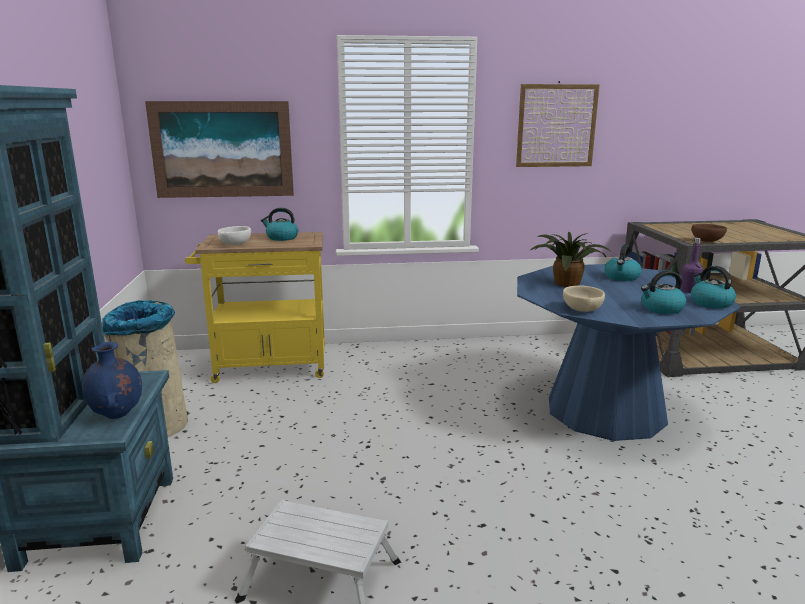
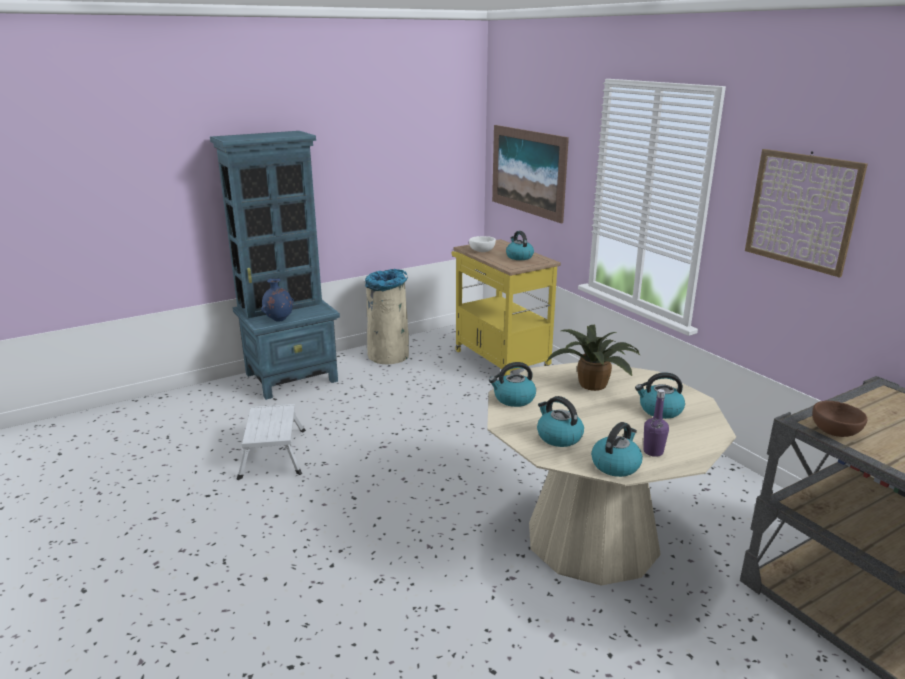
camera: 65 degrees right, 5 degrees up
blue dining table [517,264,740,441] -> beige dining table [487,362,736,586]
beige bowl [563,286,605,312] -> kettle [489,362,536,407]

